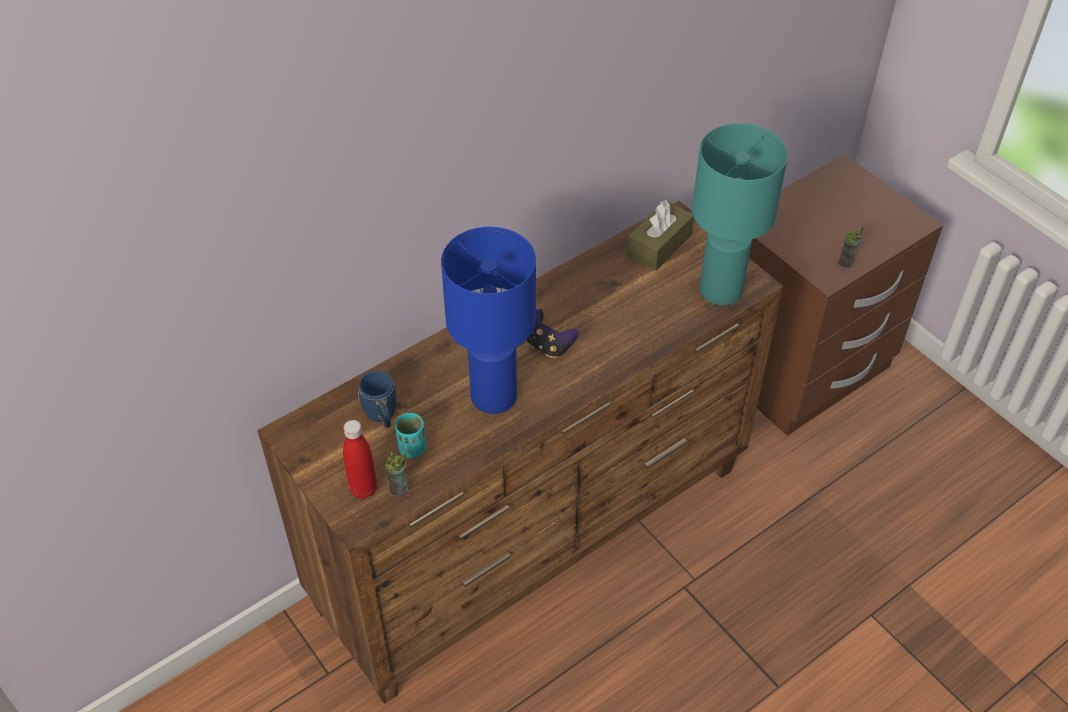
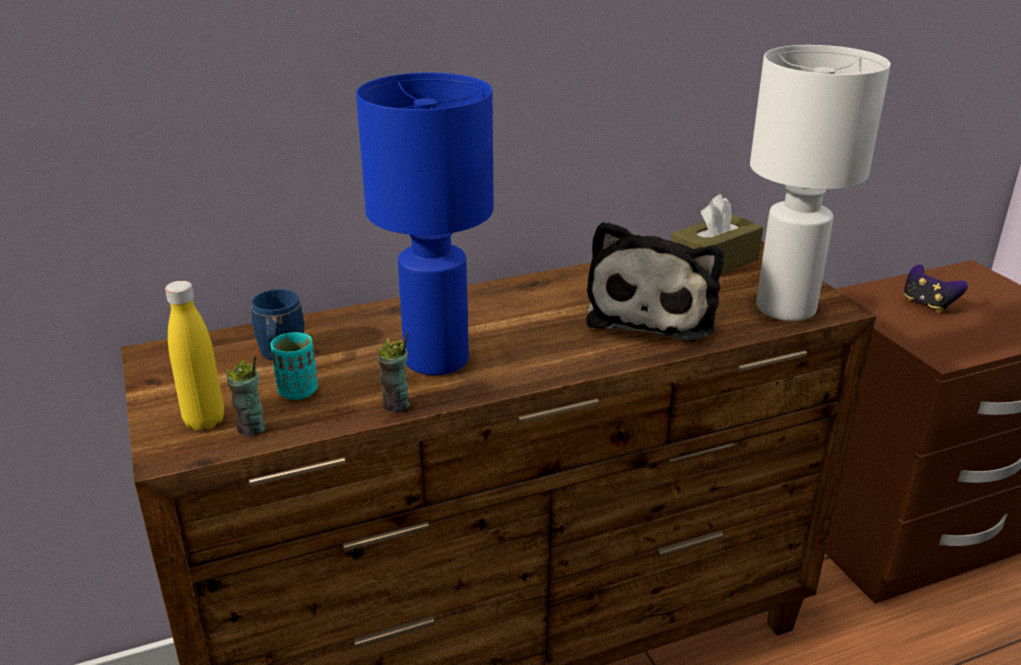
camera: 15 degrees right, 20 degrees down
red bottle [343,420,377,499] -> yellow bottle [165,281,224,431]
game controller [527,309,579,358] -> game controller moved to [904,265,968,313]
turquoise table lamp [692,123,788,306] -> white table lamp [750,45,891,321]
cup [838,227,863,268] -> cup moved to [376,332,410,413]
none -> plush toy [586,221,724,341]

